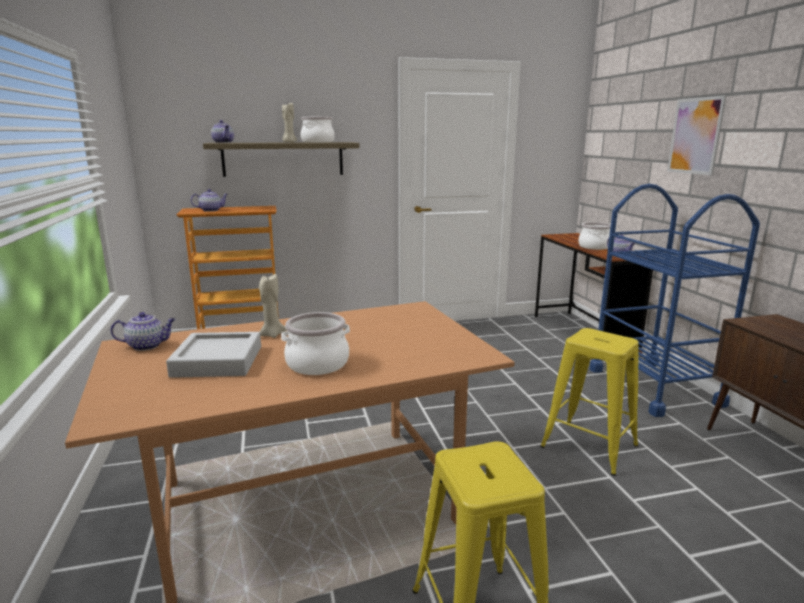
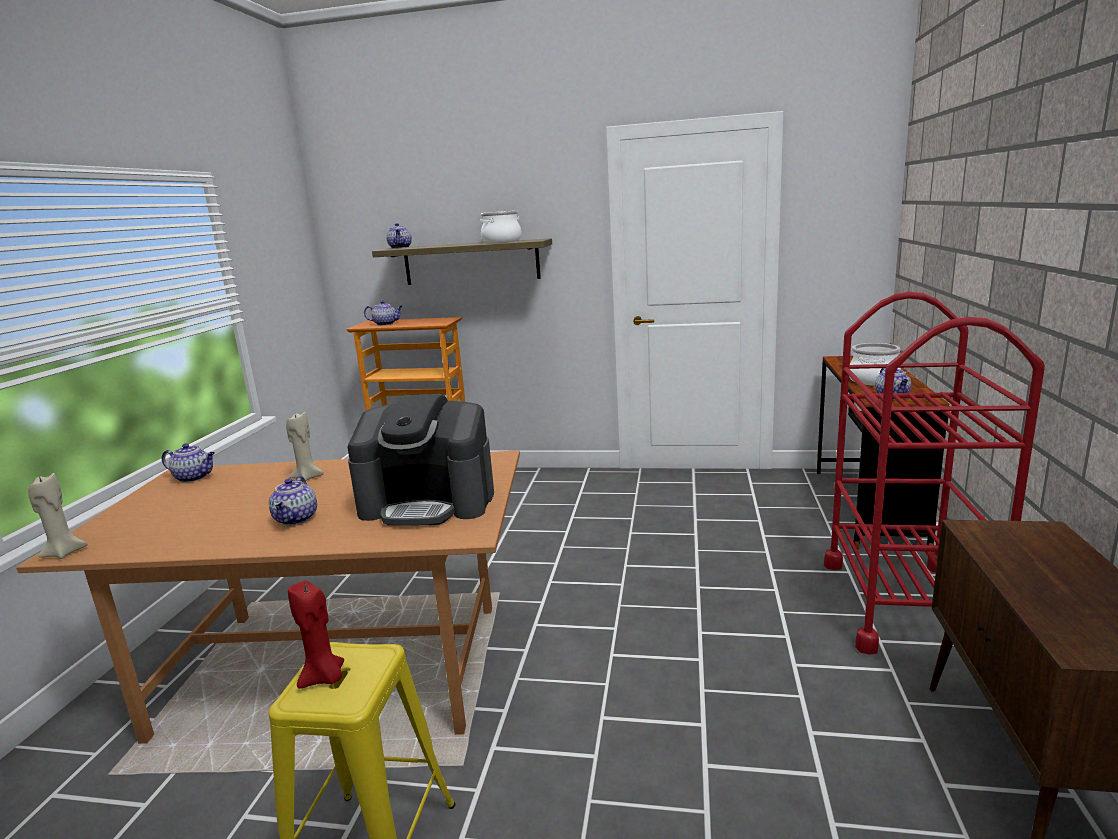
camera: 25 degrees right, 0 degrees up
grey tray [166,332,261,378] -> none
cooking pot [281,312,350,375] -> teapot [269,476,317,526]
beige candle [282,103,297,142] -> beige candle moved to [28,473,88,559]
yellow stool [540,328,639,476] -> none
blue cart [589,184,760,417] -> red cart [824,292,1045,655]
picture [667,95,726,175] -> none
none -> red candle [288,580,344,688]
none -> coffee machine [347,394,494,526]

